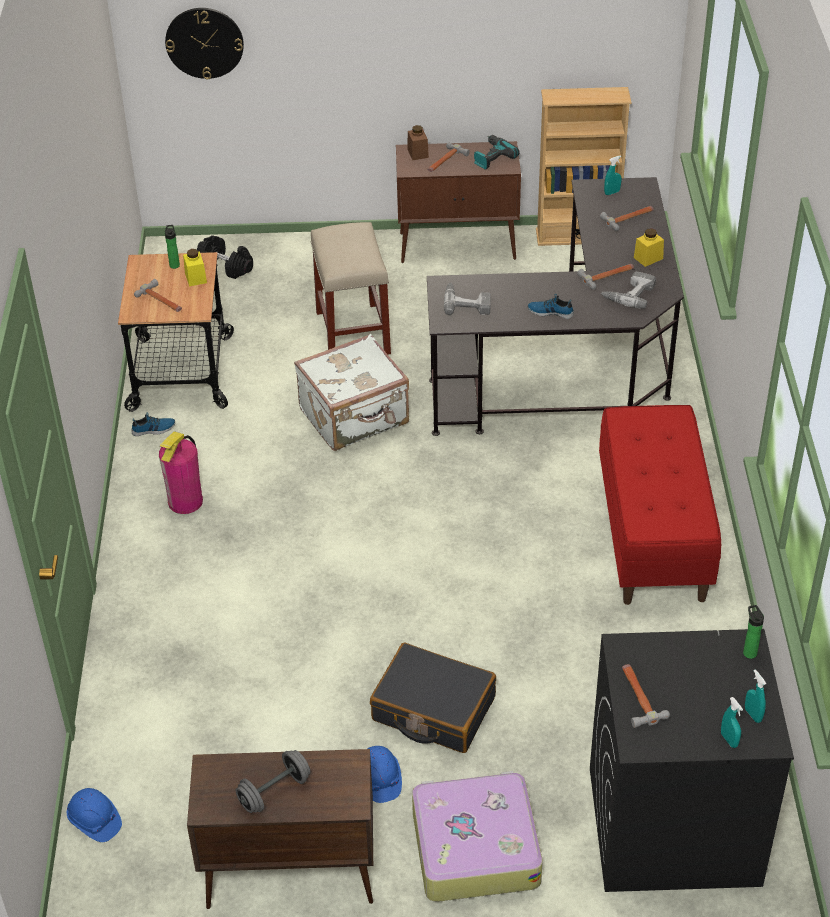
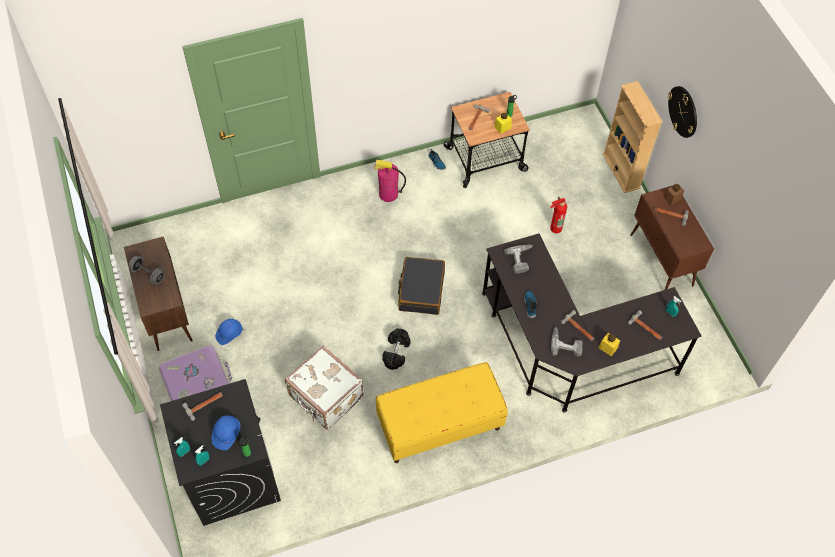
camera: 70 degrees right, 15 degrees up
blue hard hat [67,788,122,842] -> blue hard hat moved to [212,416,240,450]
wall clock [165,8,244,80] -> wall clock moved to [668,86,697,138]
black dumbbell [197,235,253,279] -> black dumbbell moved to [382,328,411,370]
white suitcase [294,334,409,451] -> white suitcase moved to [285,346,364,430]
beige stool [311,222,391,355] -> fire extinguisher [550,197,567,233]
black suitcase [370,643,496,753] -> black suitcase moved to [398,257,445,315]
power drill [474,135,520,170] -> none
beige bookcase [536,87,632,246] -> beige bookcase moved to [602,81,663,193]
red bench [599,405,721,605] -> yellow bench [376,362,508,463]

